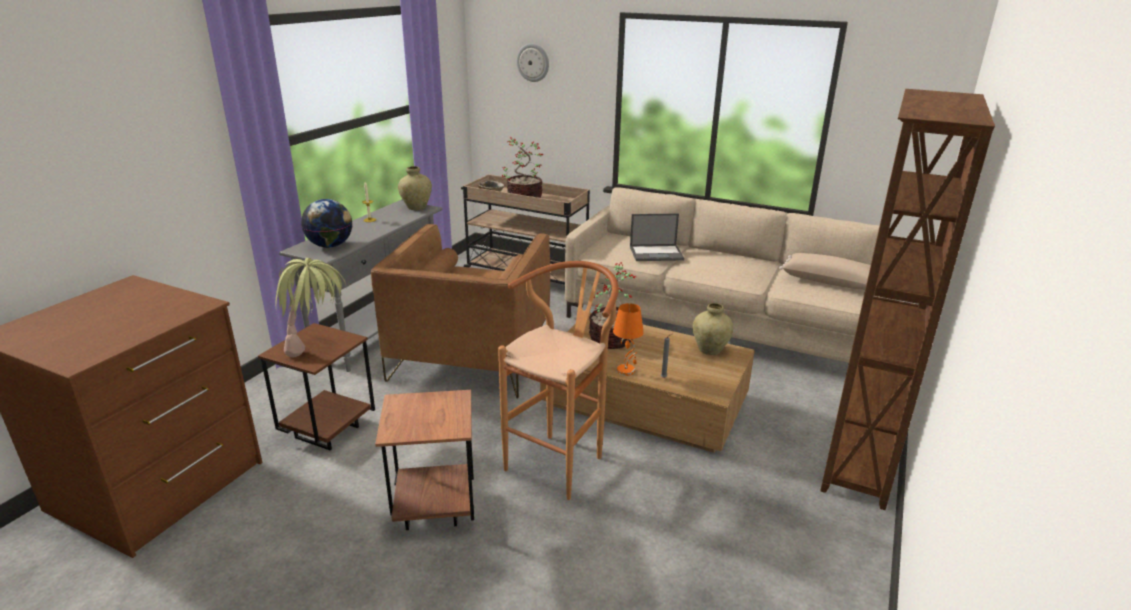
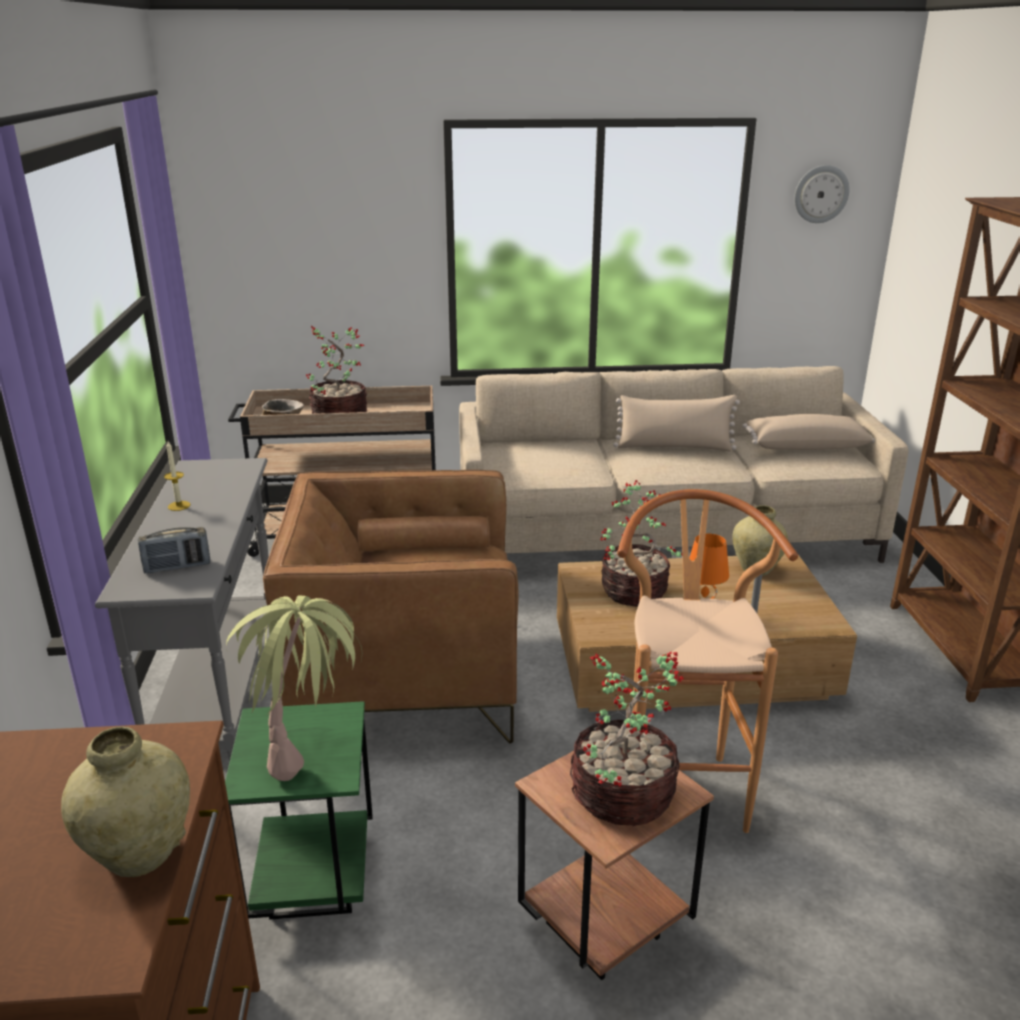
camera: 30 degrees left, 0 degrees up
brown side table [258,323,375,450] -> green side table [225,701,373,920]
globe [301,199,352,248] -> radio [138,527,210,573]
brown armchair [371,224,550,399] -> brown armchair turned 105 degrees clockwise [263,470,519,744]
beige vase [398,166,432,210] -> beige vase moved to [61,727,190,877]
wall clock [517,43,549,82] -> wall clock moved to [794,165,850,223]
laptop [630,214,684,261] -> none
none -> potted plant [570,652,684,826]
none -> beige pillow [613,395,740,452]

